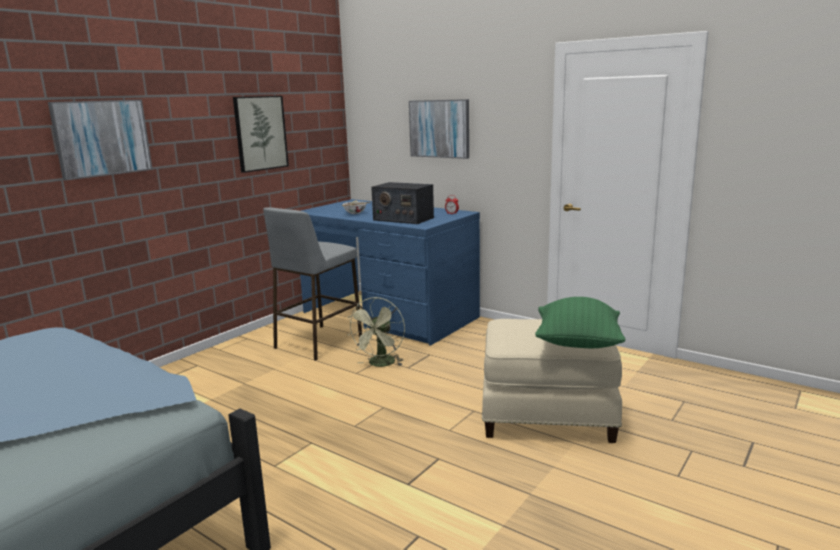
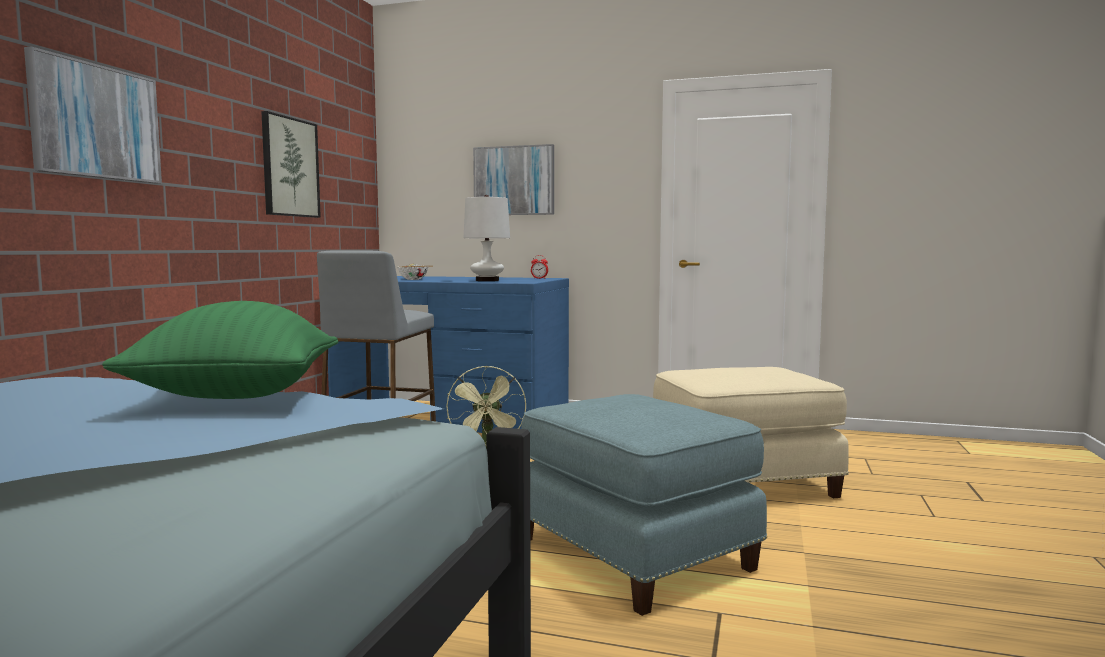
camera: 20 degrees left, 10 degrees down
radio [371,182,434,224] -> white table lamp [464,195,510,281]
green pillow [535,297,625,348] -> green pillow moved to [102,301,338,399]
none -> blue ottoman [521,394,767,616]

